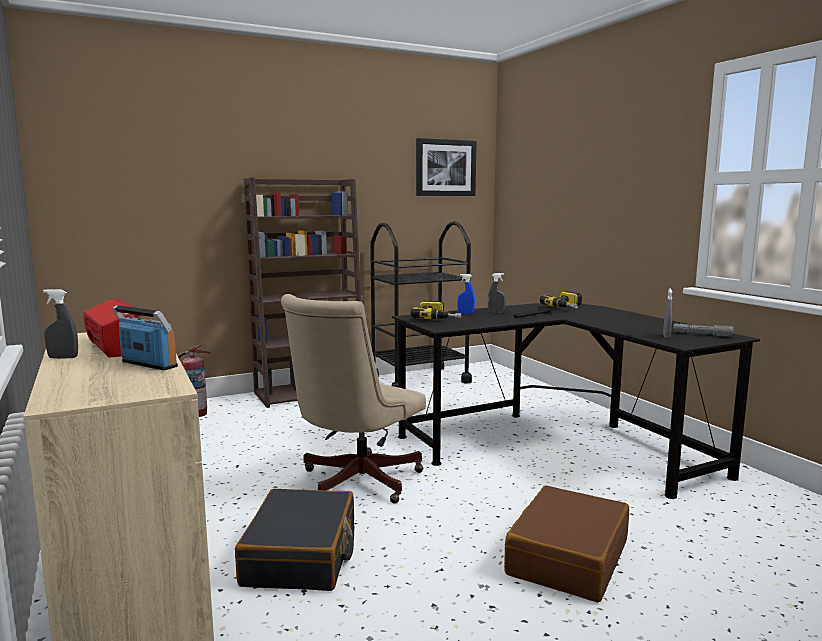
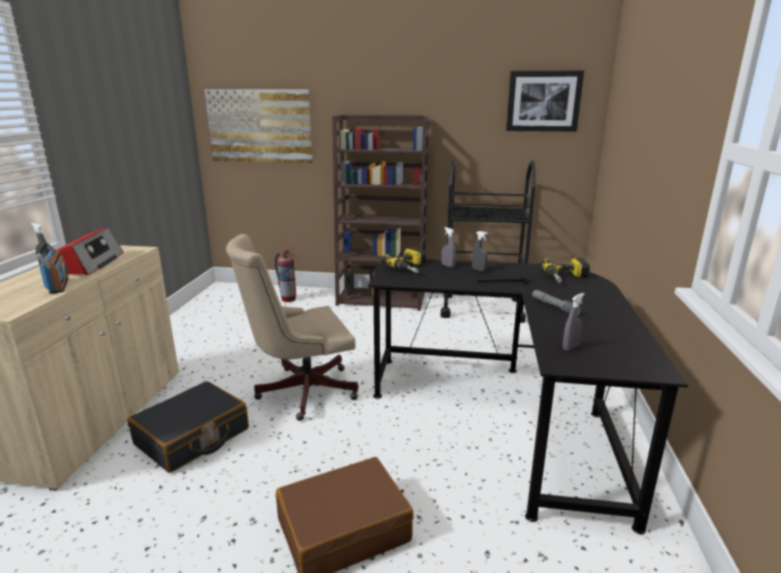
camera: 35 degrees right, 10 degrees up
blue spray bottle [457,274,475,314] -> grey spray bottle [441,227,456,268]
grey flashlight [673,323,733,337] -> grey flashlight moved to [532,290,581,315]
none -> picture [204,89,313,163]

